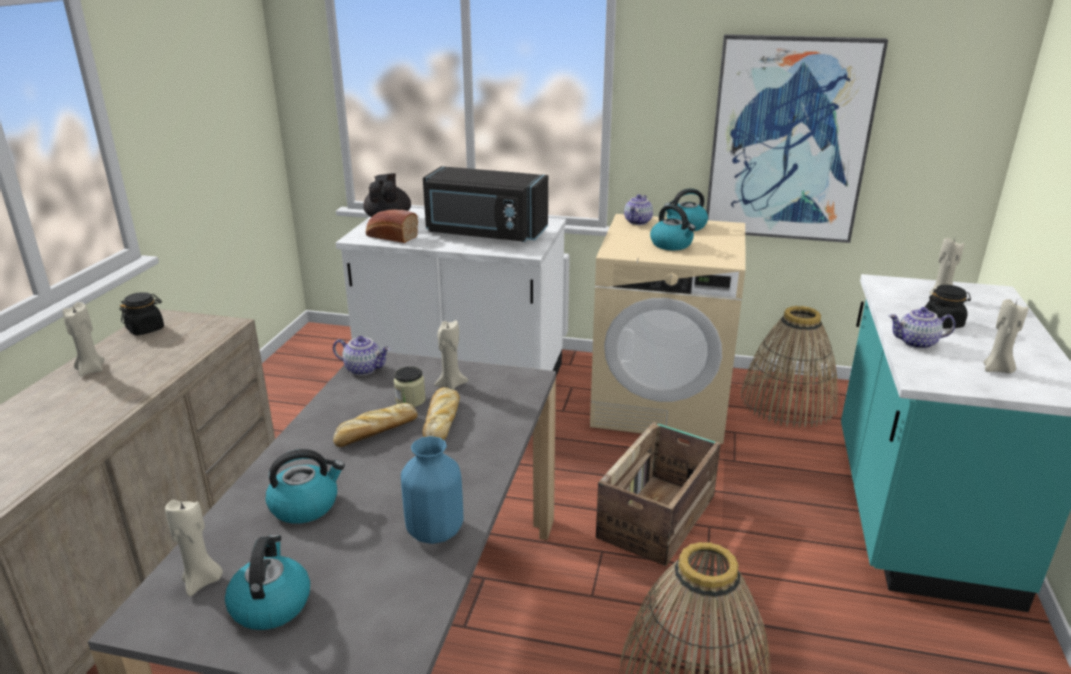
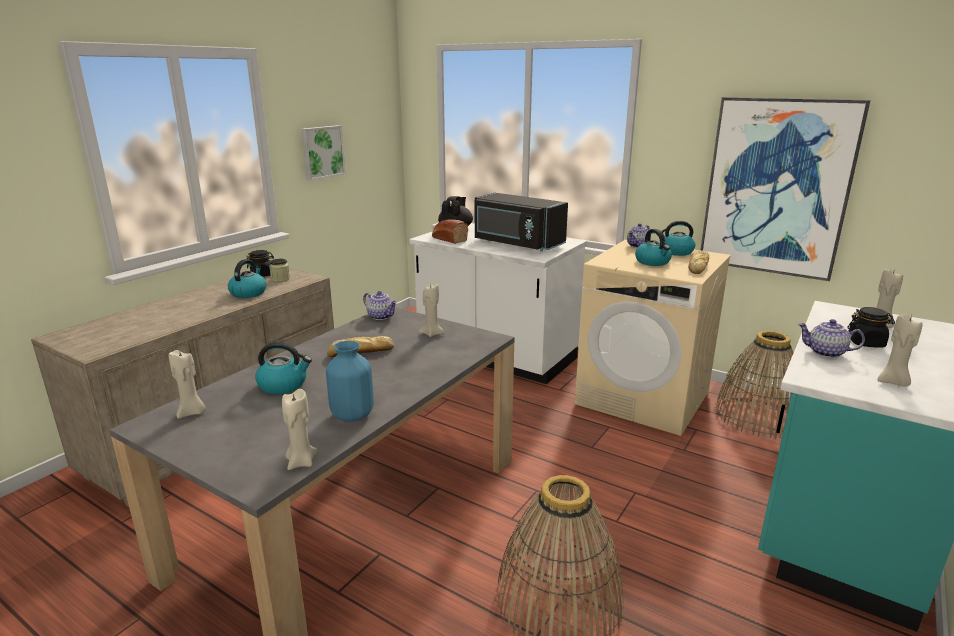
camera: 20 degrees right, 5 degrees down
beige candle [63,302,105,376] -> beige candle moved to [282,389,317,470]
kettle [225,535,310,630] -> kettle moved to [228,259,267,298]
jar [394,366,426,407] -> jar moved to [269,259,290,282]
bread [423,387,460,440] -> bread moved to [688,250,709,274]
crate [596,422,721,566] -> none
none -> picture [301,125,346,181]

